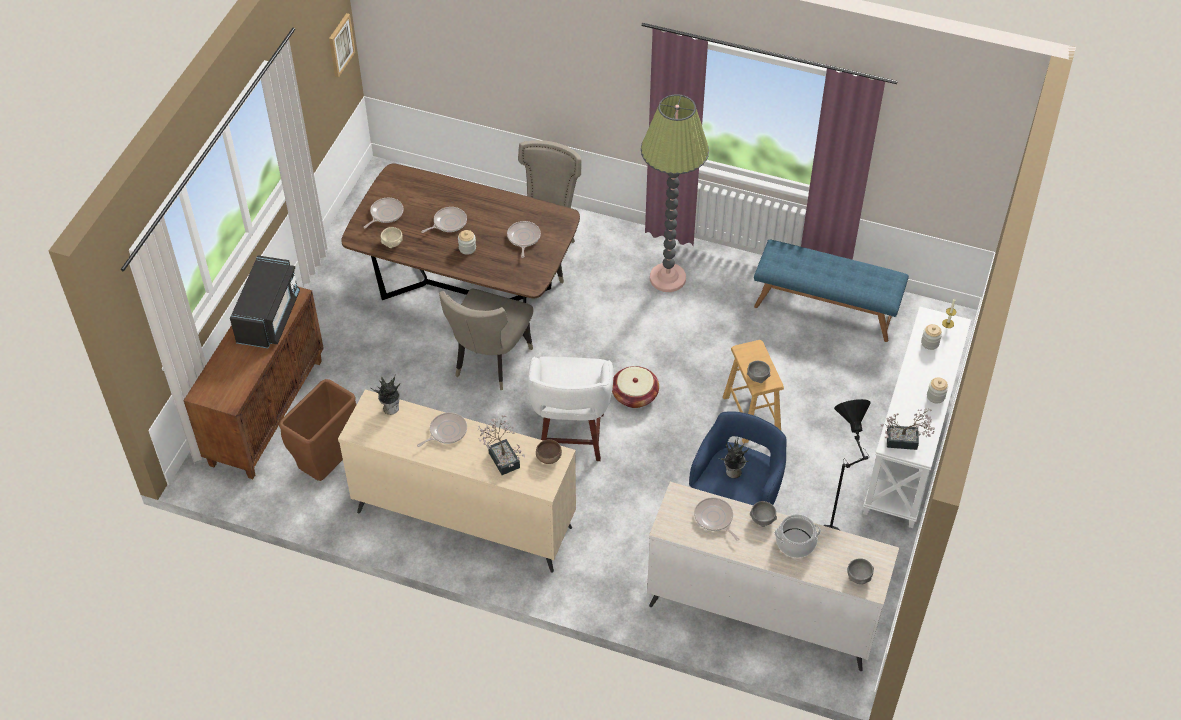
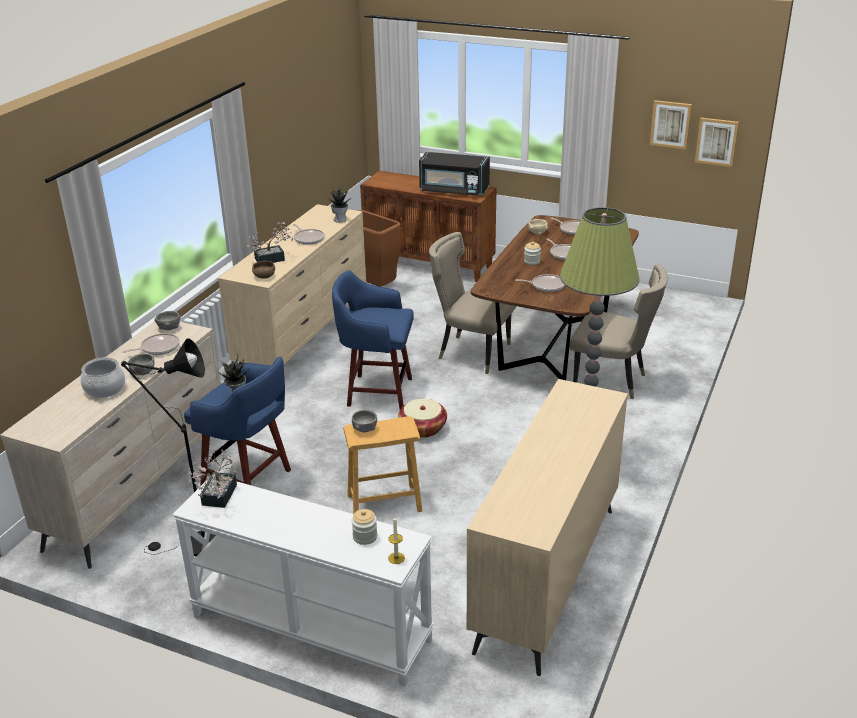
camera: 95 degrees right, 20 degrees down
white stool [528,356,614,461] -> blue stool [332,270,413,409]
blue bench [754,239,909,342] -> beige dresser [467,379,628,676]
grey bowl [847,558,874,584] -> grey bowl moved to [154,311,181,330]
jar [927,377,948,403] -> none
none -> picture [650,100,692,149]

